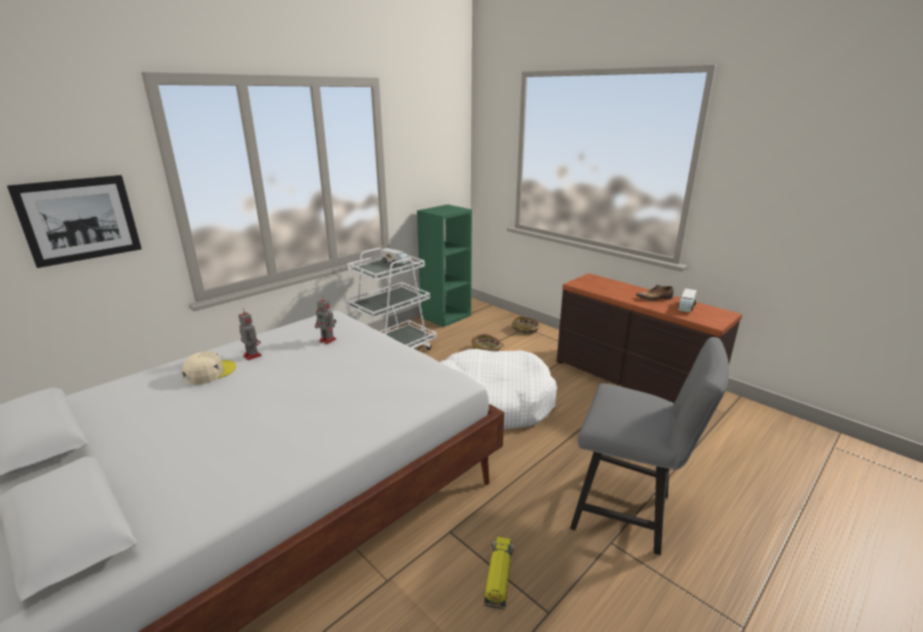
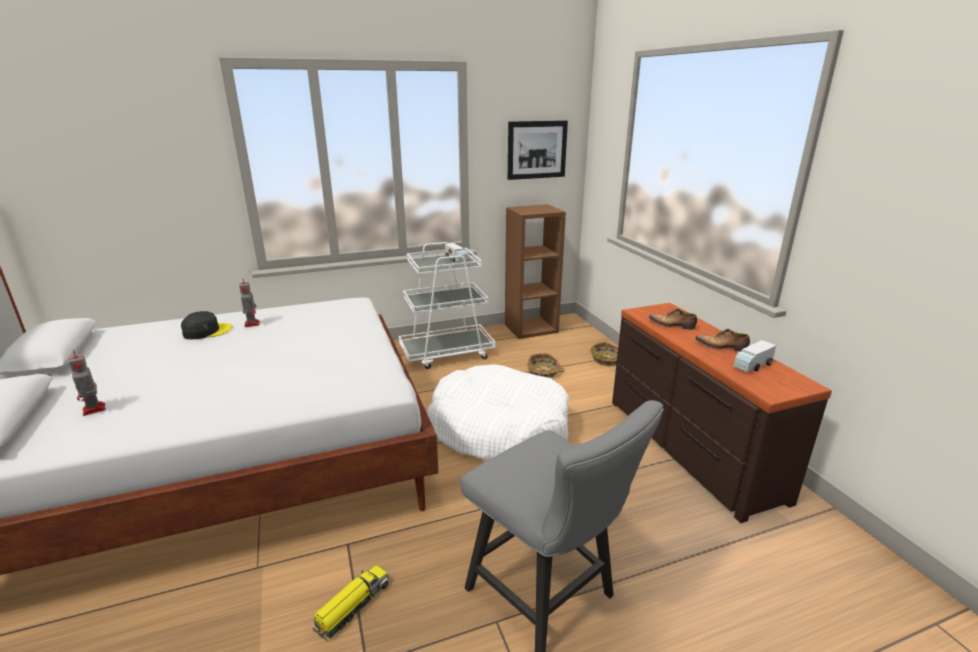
camera: 25 degrees right, 0 degrees up
picture [7,175,142,268] -> picture moved to [508,120,568,180]
beige cap [182,351,236,385] -> black cap [181,311,232,339]
toy robot [315,295,336,344] -> toy robot moved to [69,350,106,416]
green bookcase [417,204,472,327] -> brown bookcase [505,204,566,339]
none -> shoe [649,309,697,330]

